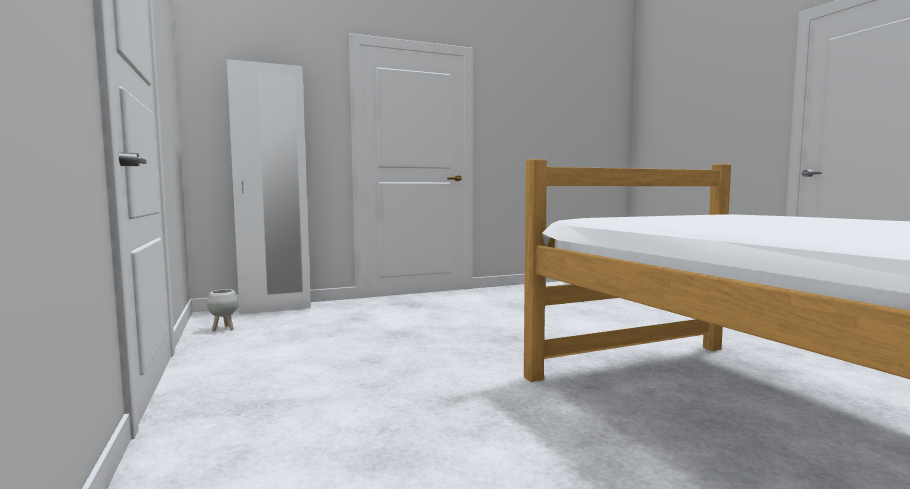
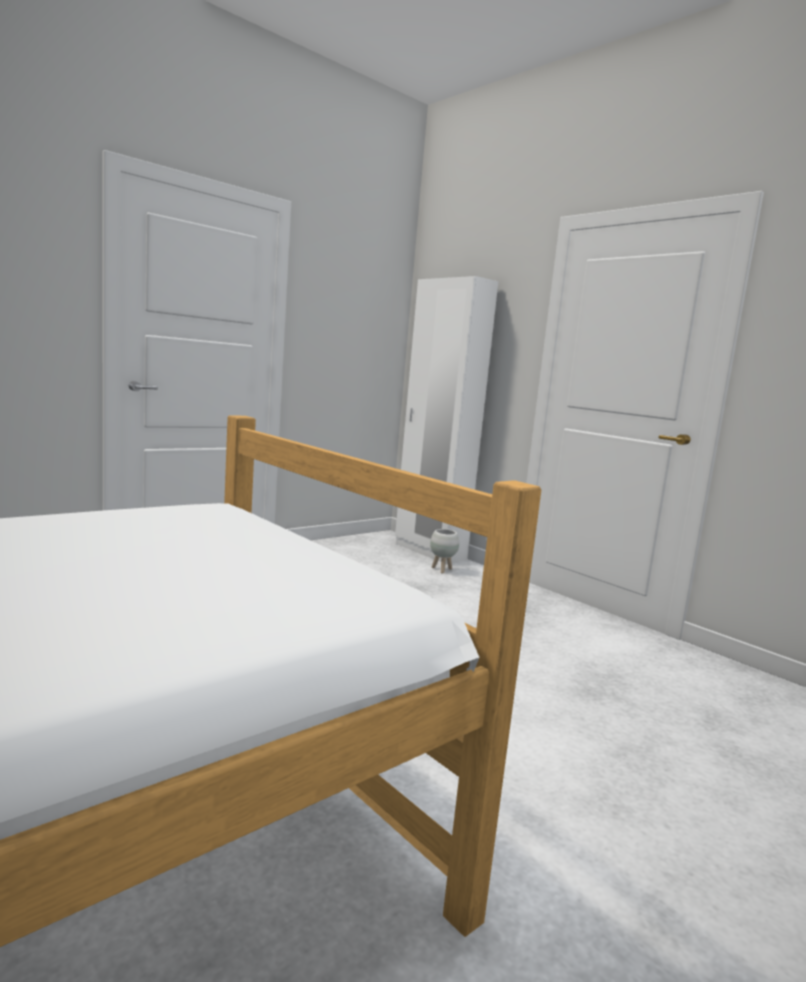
camera: 70 degrees right, 5 degrees up
white planter [207,289,238,331] -> white planter moved to [430,529,459,574]

